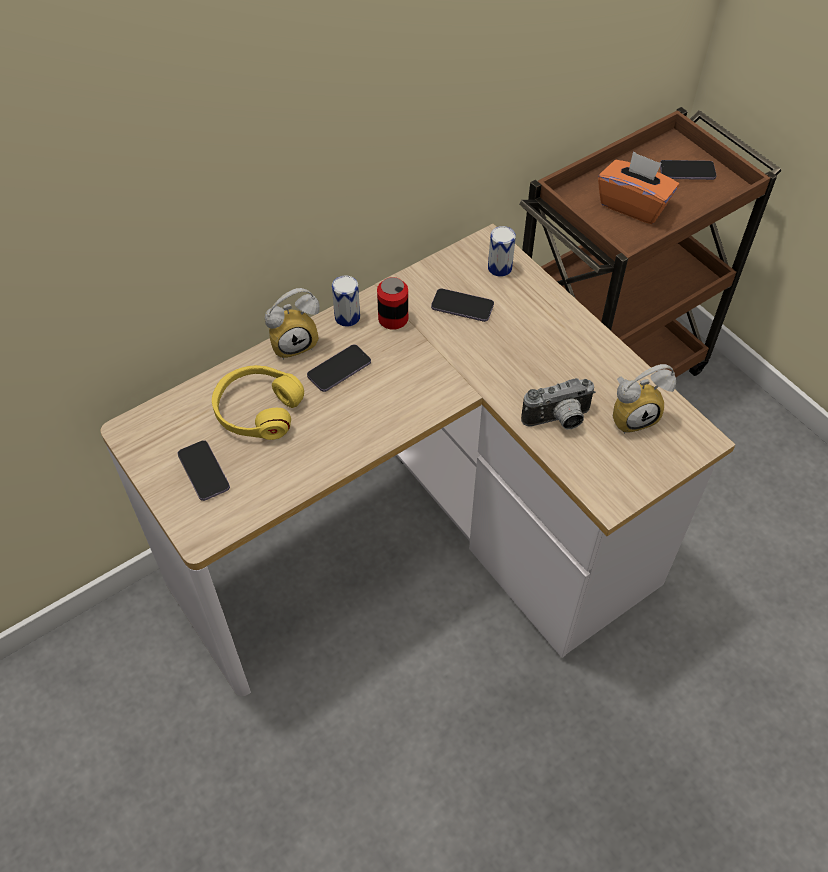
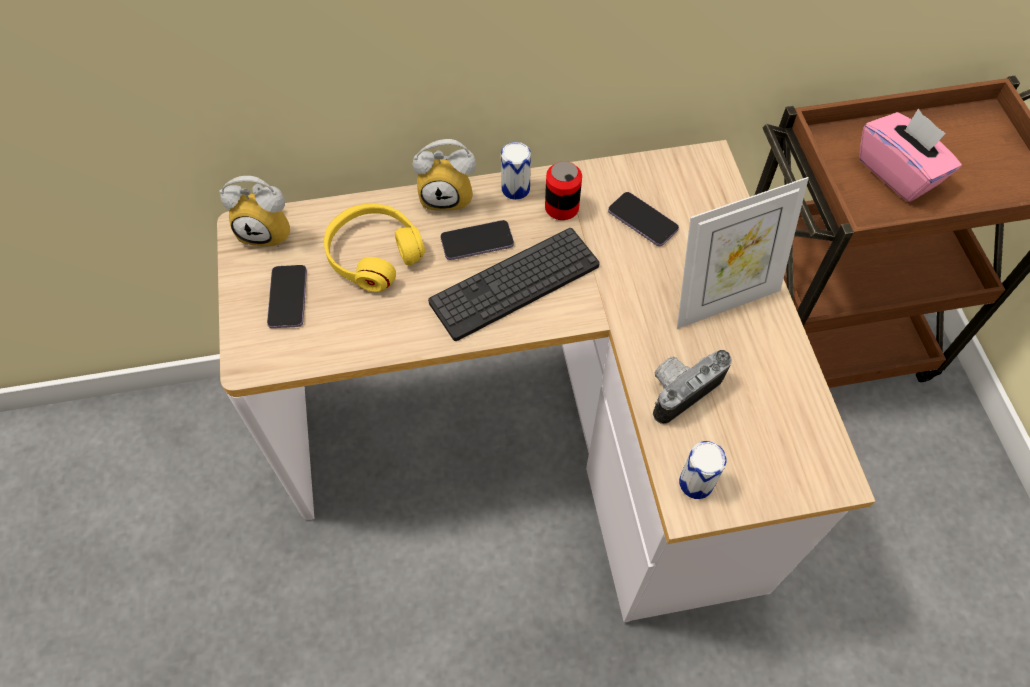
camera: 25 degrees right, 5 degrees up
can [488,226,516,277] -> can moved to [679,441,727,499]
camera [521,378,596,429] -> camera turned 135 degrees clockwise [653,350,732,424]
orange tissue box [598,151,679,224] -> pink tissue box [859,109,962,202]
alarm clock [613,364,676,434] -> alarm clock moved to [219,176,290,247]
phone [660,160,716,180] -> none
none -> keyboard [428,228,600,341]
none -> picture frame [677,177,809,329]

